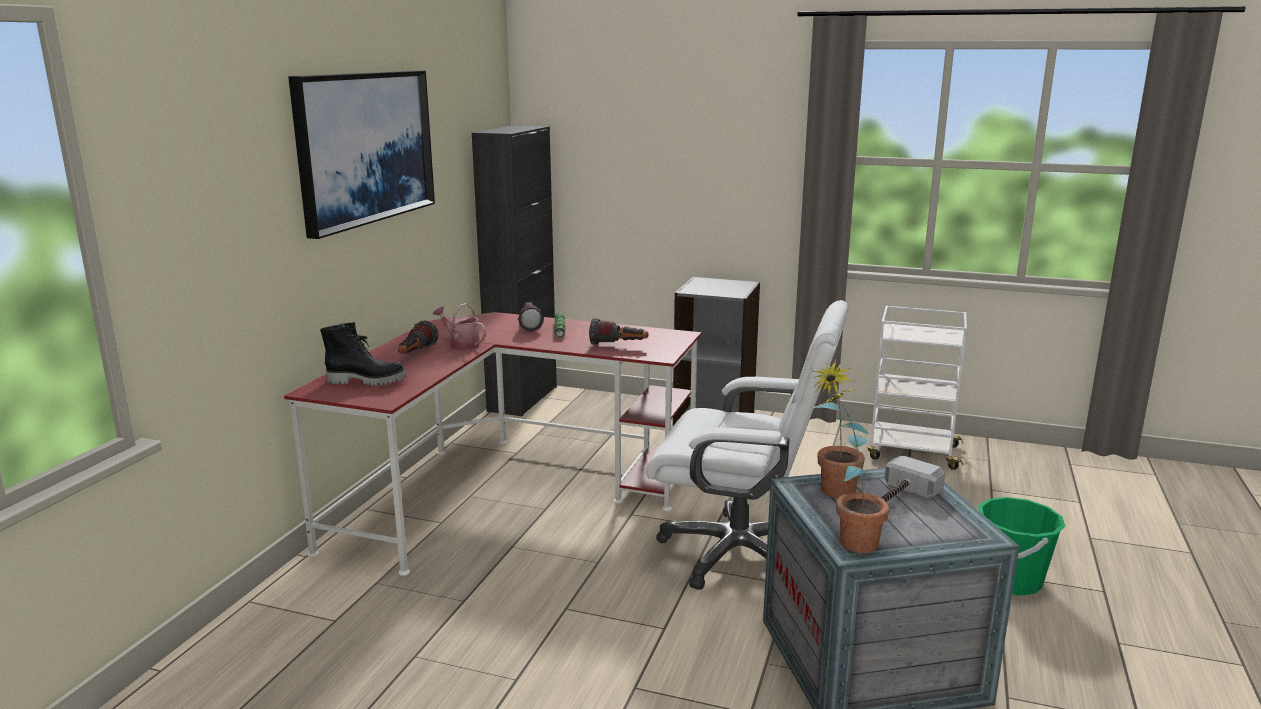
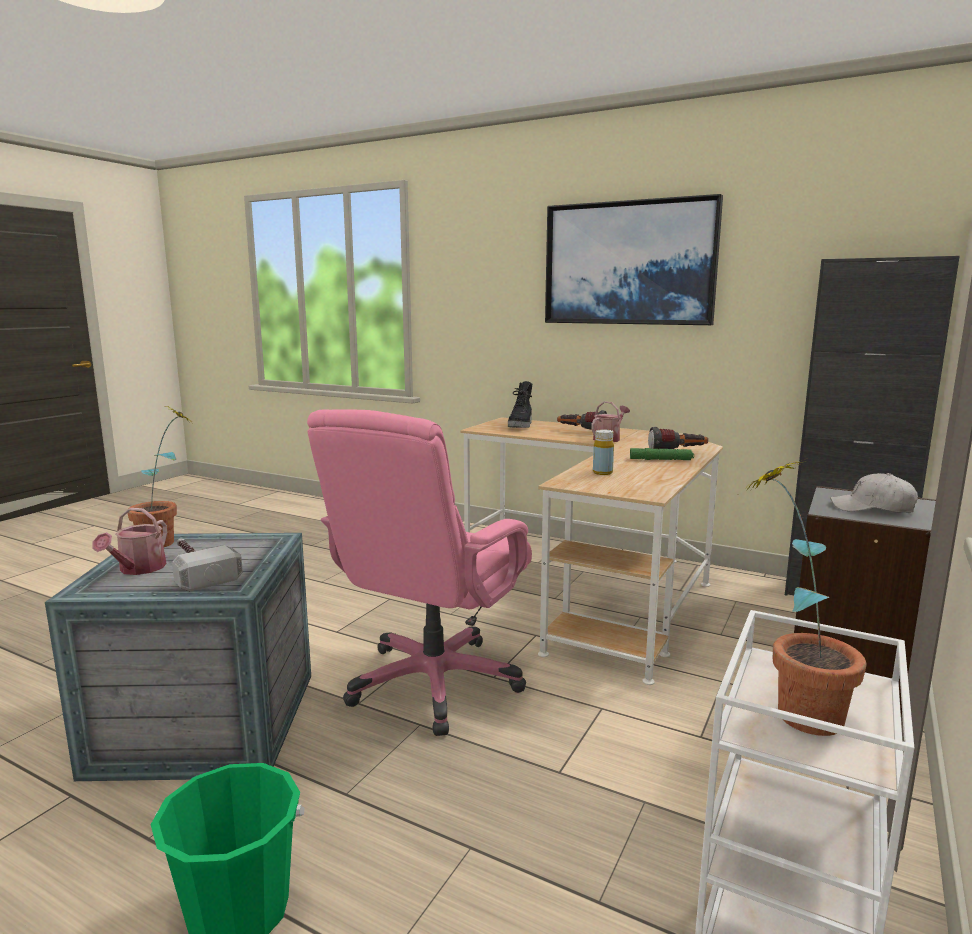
camera: 100 degrees right, 5 degrees down
red desk [284,312,702,576] -> beige desk [460,417,723,685]
flashlight [589,318,648,345] -> yellow bottle [593,429,614,475]
white office chair [646,300,848,590] -> pink office chair [307,409,532,736]
potted plant [810,359,869,498] -> potted plant moved to [738,459,867,736]
none -> watering can [92,508,167,575]
none -> white cap [830,473,918,513]

